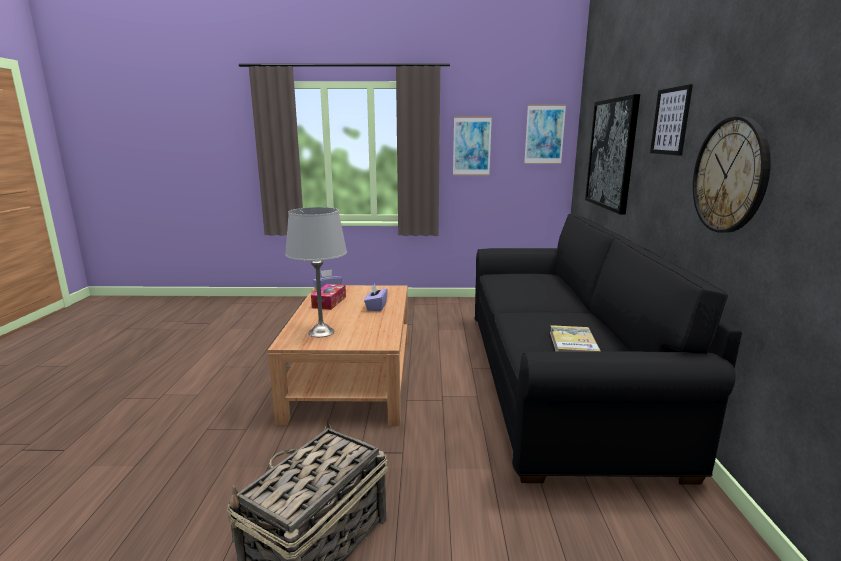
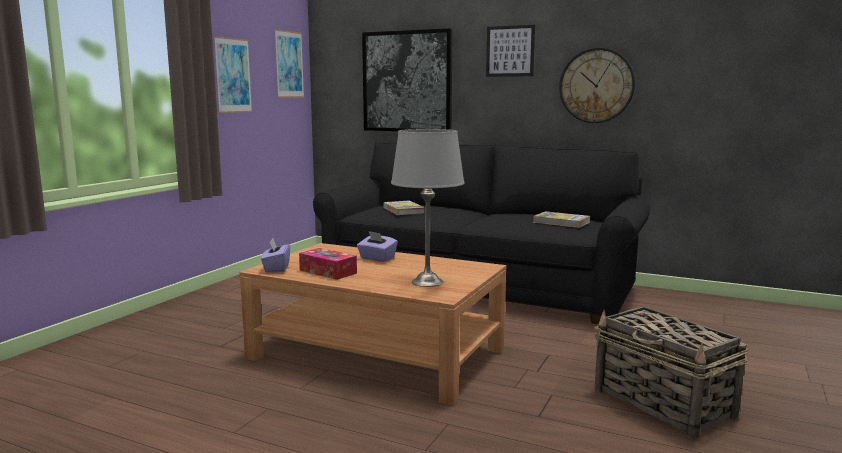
camera: 65 degrees left, 5 degrees down
none -> book [383,201,425,215]

